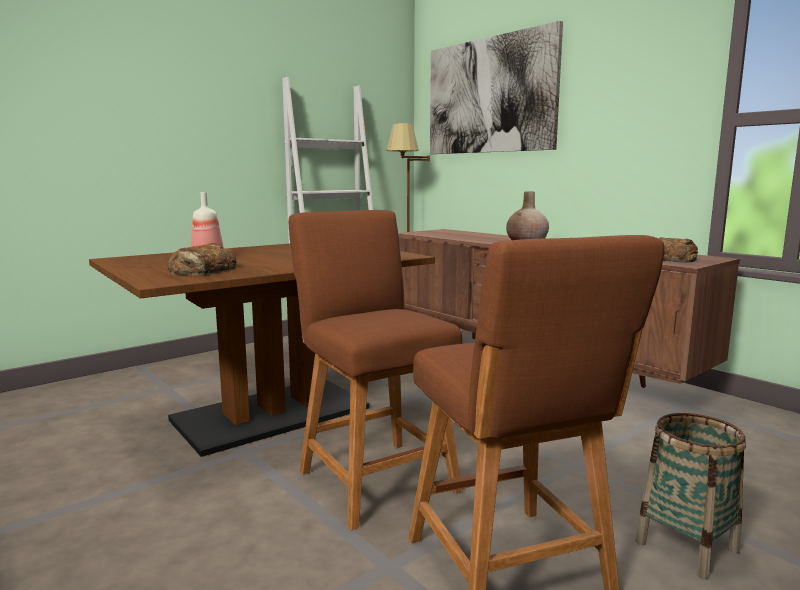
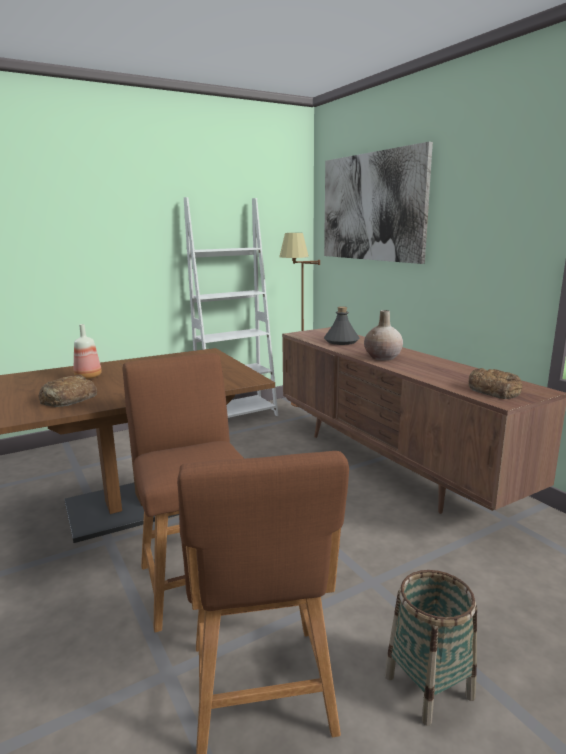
camera: 10 degrees right, 5 degrees up
none -> grey bottle [324,306,360,345]

